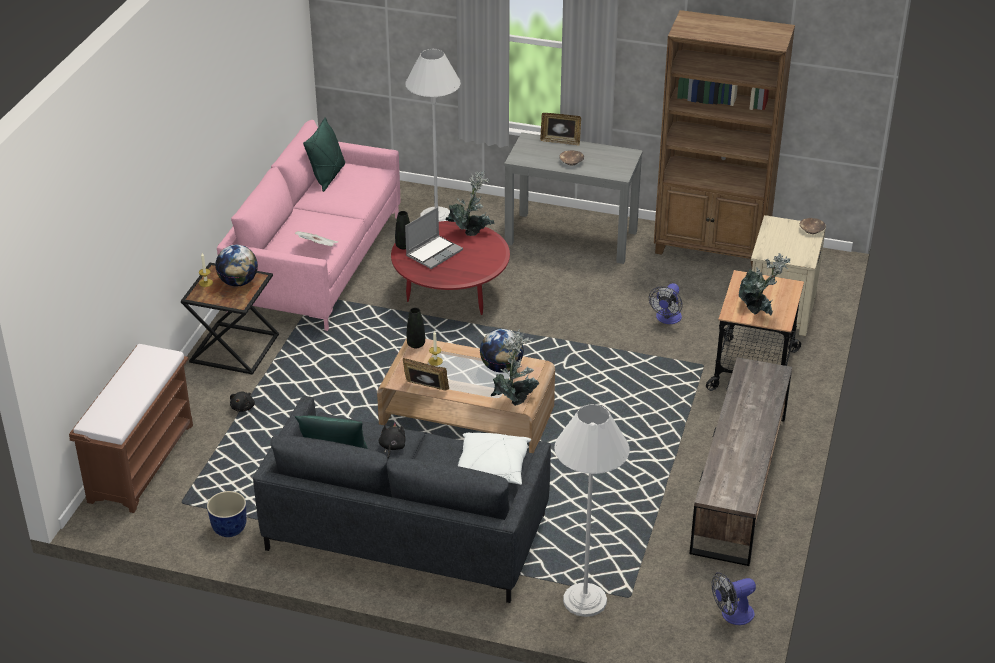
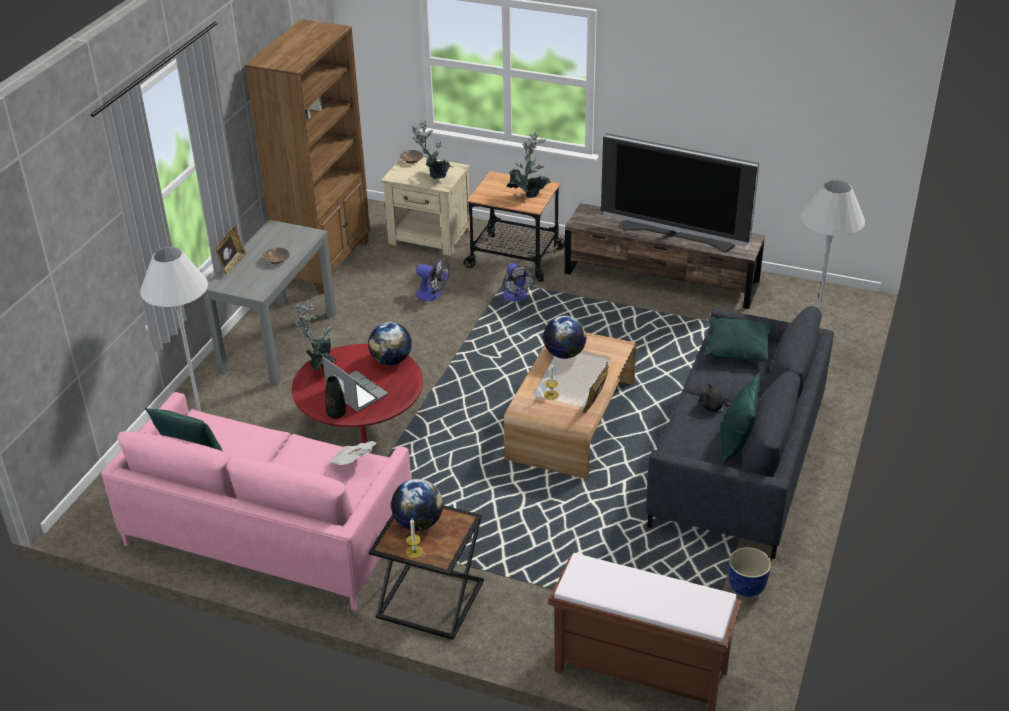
camera: 85 degrees left, 0 degrees up
black plush toy [230,392,255,412] -> none
black vase [407,308,425,348] -> none
white pillow [458,433,532,485] -> green pillow [705,317,773,361]
potted plant [491,329,540,406] -> potted plant moved to [412,120,453,180]
fan [712,573,756,625] -> fan moved to [503,263,536,302]
none -> globe [368,322,412,365]
none -> television [601,133,759,253]

